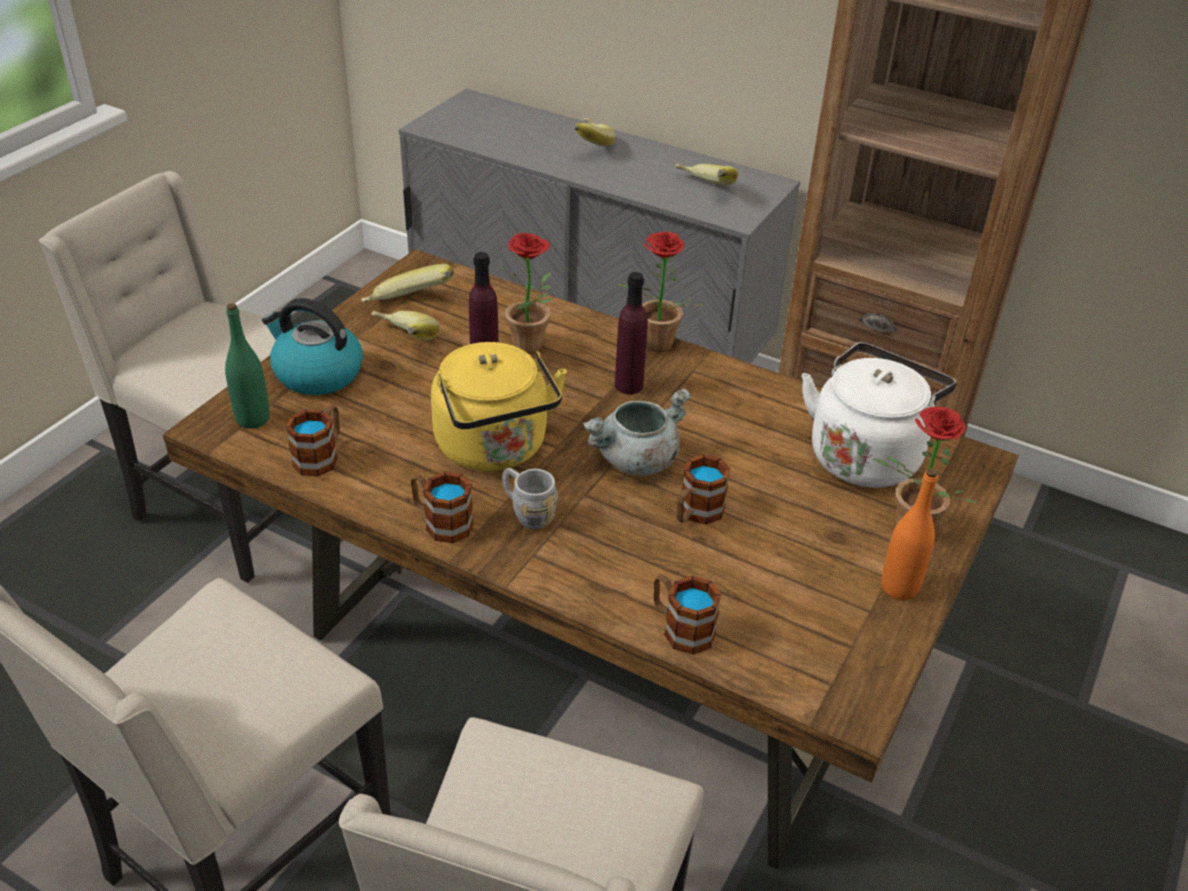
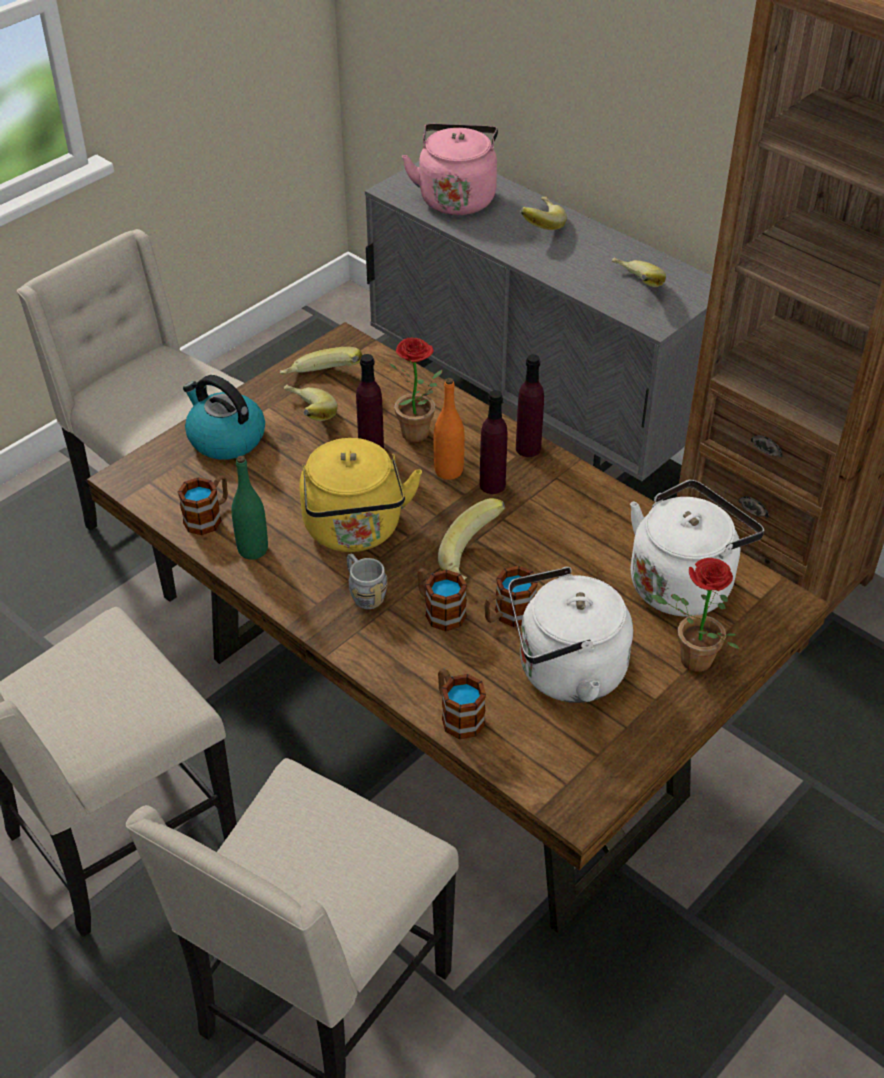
camera: 15 degrees right, 5 degrees up
green bottle [225,303,270,429] -> green bottle moved to [232,456,268,560]
mug [411,472,474,543] -> mug moved to [417,568,467,631]
grey cooking pot [583,388,692,476] -> banana [438,498,505,580]
potted plant [617,232,705,352] -> purple bottle [516,354,544,457]
orange bottle [881,468,938,600] -> orange bottle moved to [434,378,465,480]
none -> pink kettle [402,124,498,215]
none -> white kettle [508,567,633,703]

